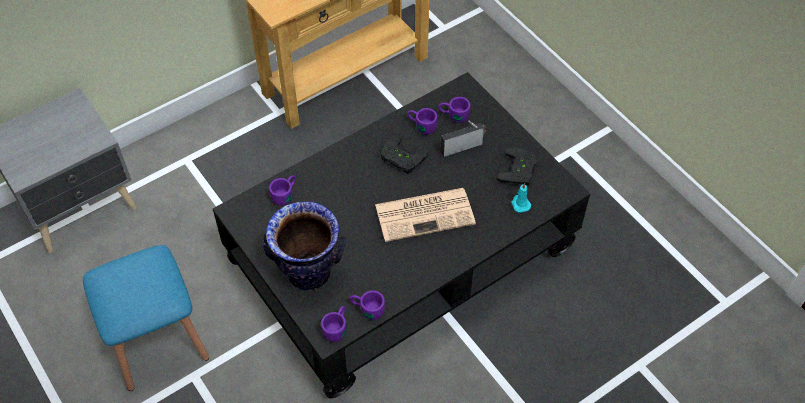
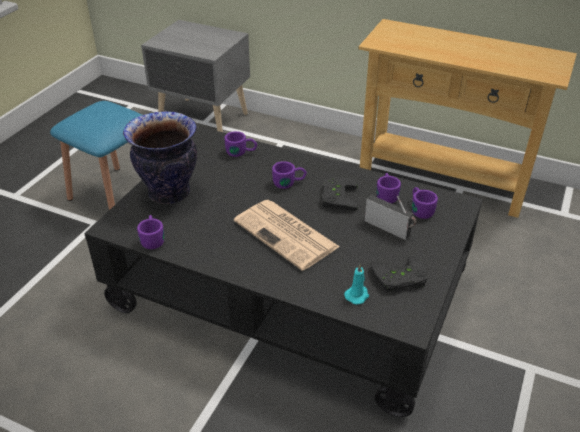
camera: 60 degrees right, 15 degrees down
purple mug [321,306,346,342] -> purple mug moved to [272,161,307,189]

